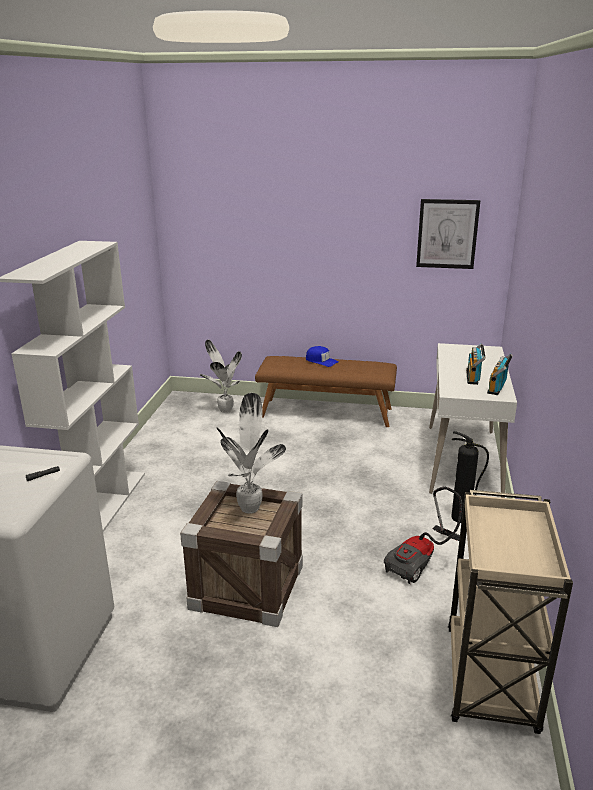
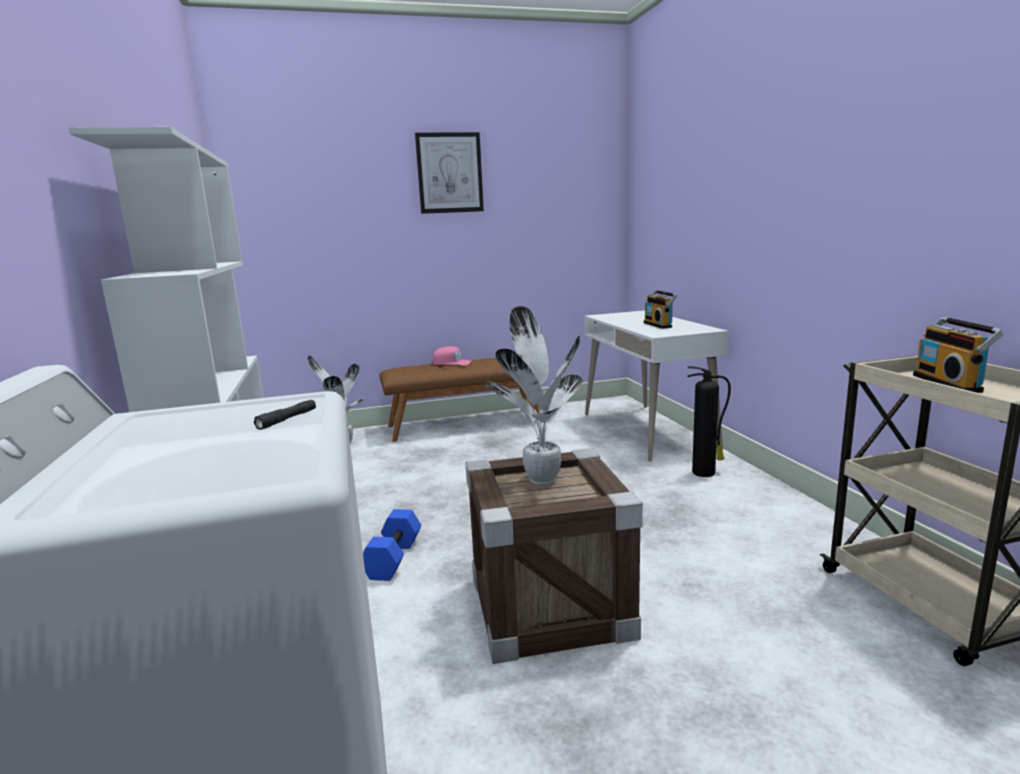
camera: 25 degrees left, 10 degrees down
blue cap [306,346,338,367] -> pink cap [432,346,471,365]
vacuum cleaner [384,487,462,584] -> none
picture [416,199,480,269] -> picture moved to [415,132,484,214]
radio [487,354,513,395] -> radio moved to [913,317,1004,393]
none -> blue dumbbell [363,509,421,581]

